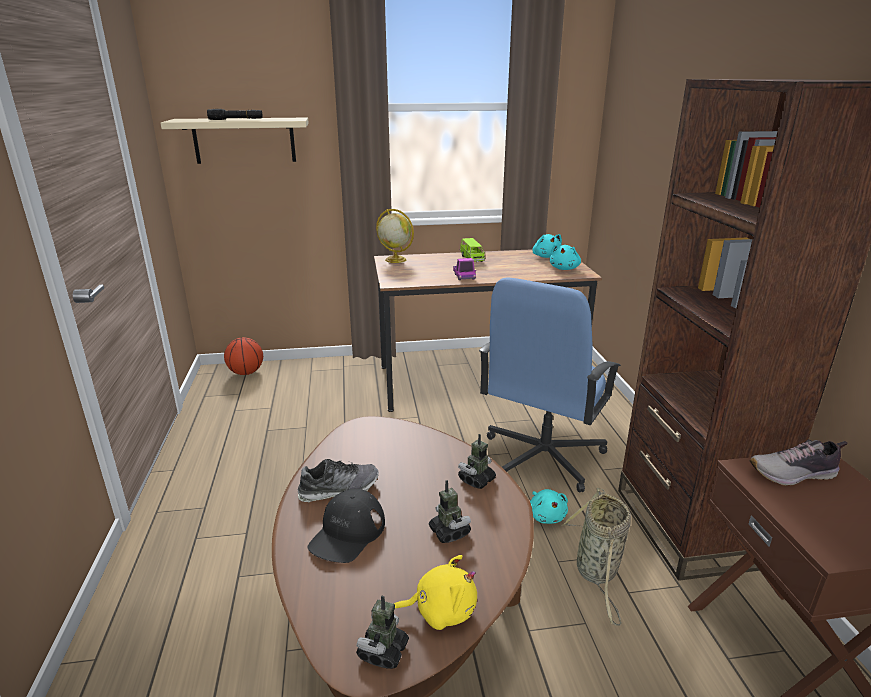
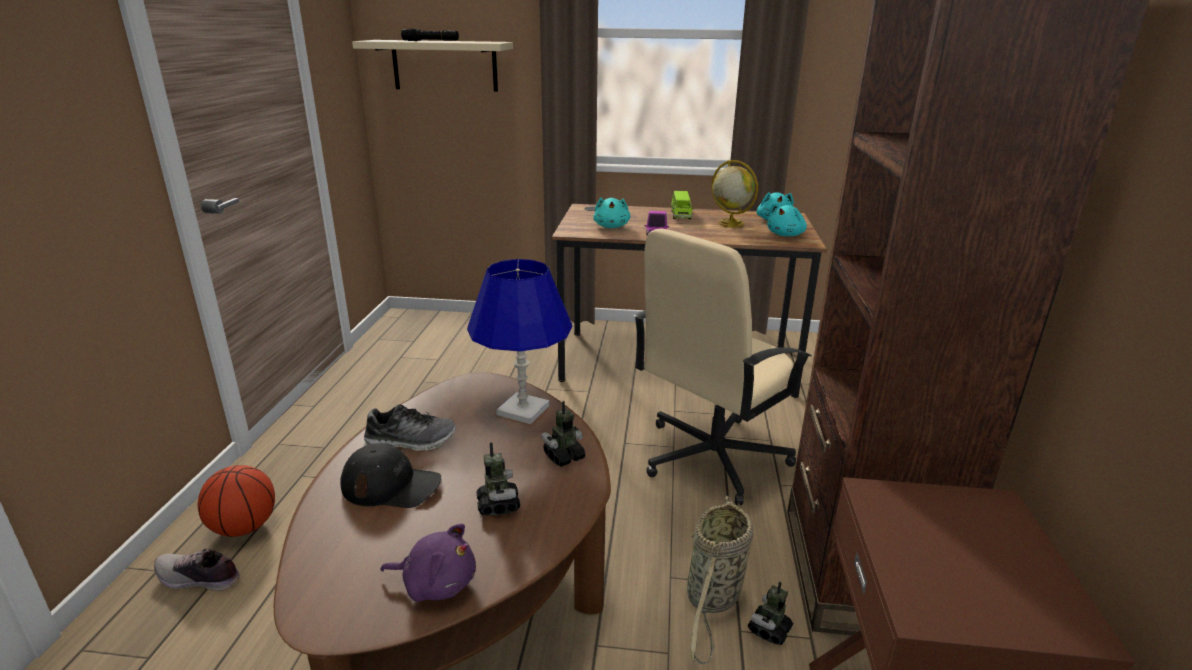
camera: 15 degrees right, 0 degrees up
basketball [224,337,263,375] -> basketball moved to [198,465,275,537]
black cap [307,489,385,563] -> black cap turned 120 degrees counterclockwise [340,443,441,508]
toy robot [356,596,409,669] -> toy robot moved to [748,581,793,645]
globe [376,209,414,263] -> globe moved to [711,160,758,227]
yellow plush toy [394,555,477,630] -> purple plush toy [381,524,476,602]
blue office chair [479,277,621,492] -> beige office chair [634,228,812,505]
turquoise plush toy [530,489,568,524] -> turquoise plush toy moved to [593,198,630,228]
shoe [750,439,848,486] -> shoe moved to [154,549,240,591]
none -> blue table lamp [467,259,572,424]

